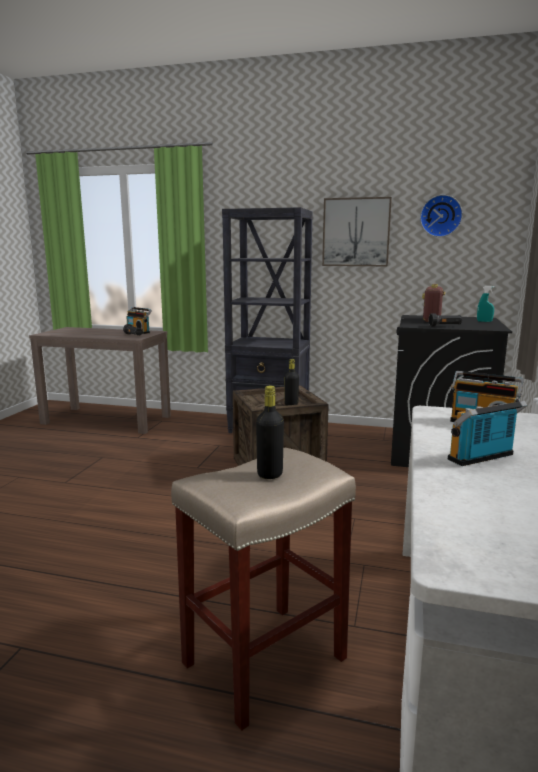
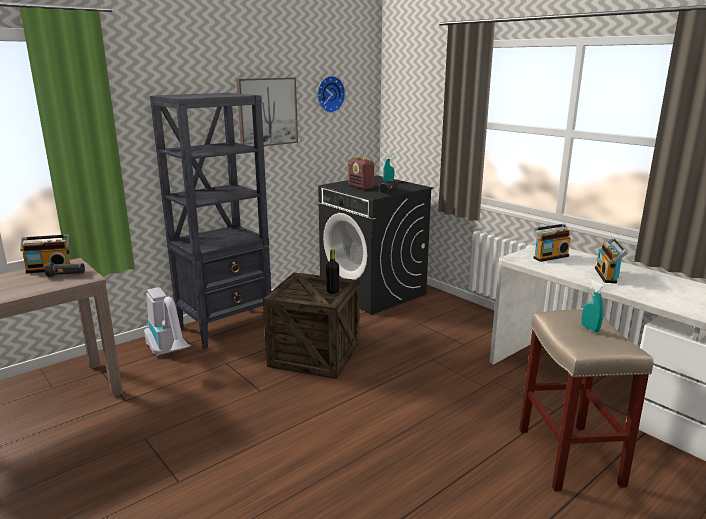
camera: 55 degrees left, 5 degrees up
black bottle [256,386,284,479] -> turquoise spray bottle [581,279,604,333]
none -> vacuum cleaner [144,287,191,356]

